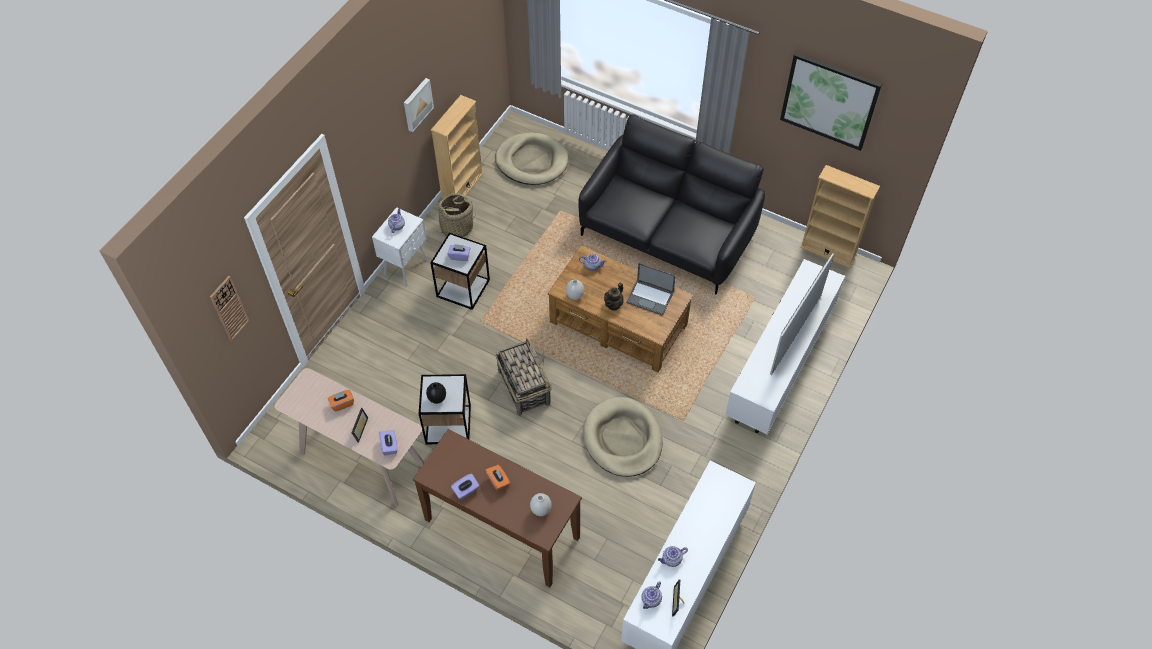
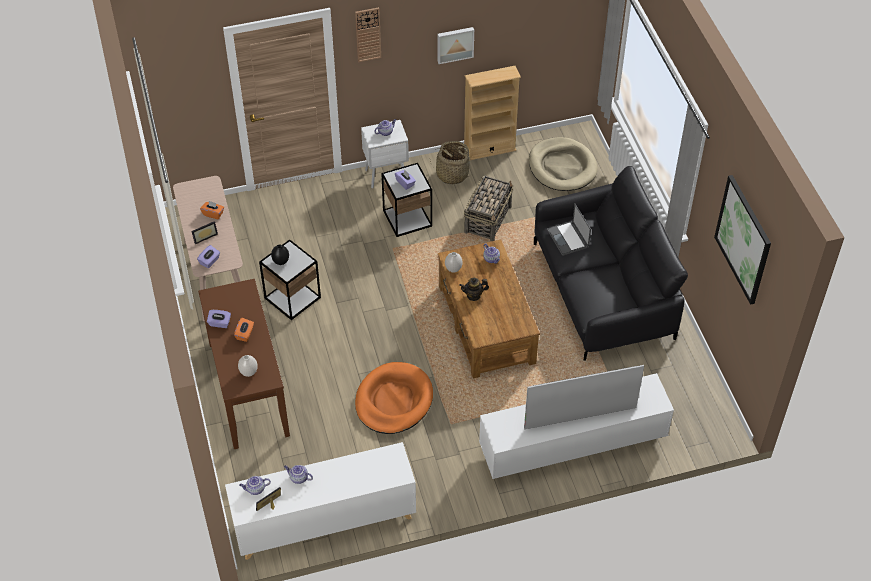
camera: 45 degrees right, 5 degrees down
wall clock [210,276,249,341] -> wall clock moved to [355,7,381,62]
basket [495,339,552,416] -> basket moved to [464,176,513,241]
beige dog bed [583,397,663,477] -> orange dog bed [355,362,433,434]
laptop [626,263,676,316] -> laptop moved to [547,203,591,256]
beige bookcase [800,165,880,268] -> none

